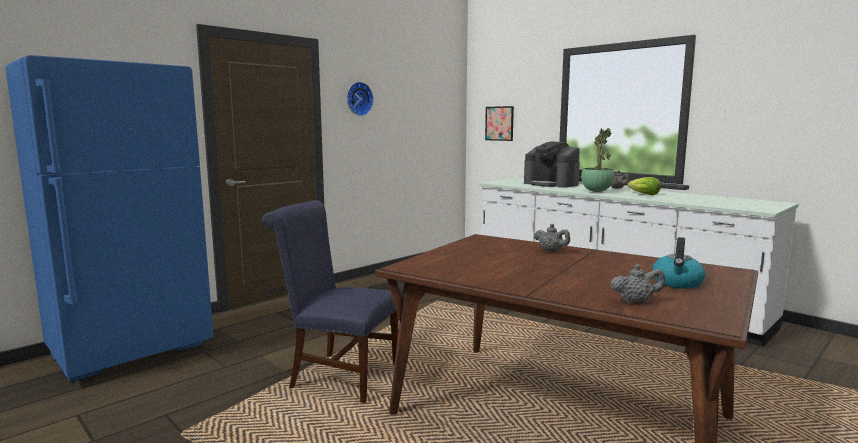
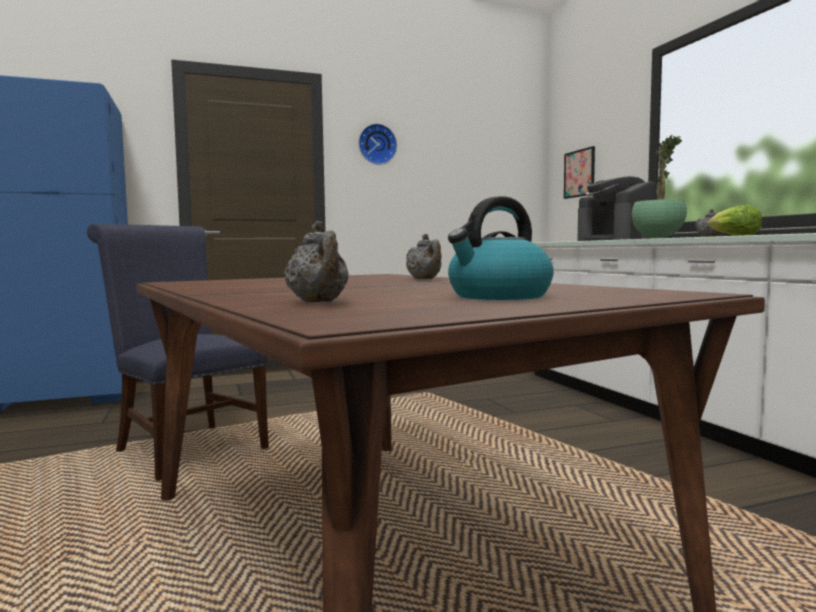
camera: 25 degrees right, 5 degrees down
grey teapot [610,264,665,303] -> grey teapot turned 45 degrees clockwise [284,221,349,302]

